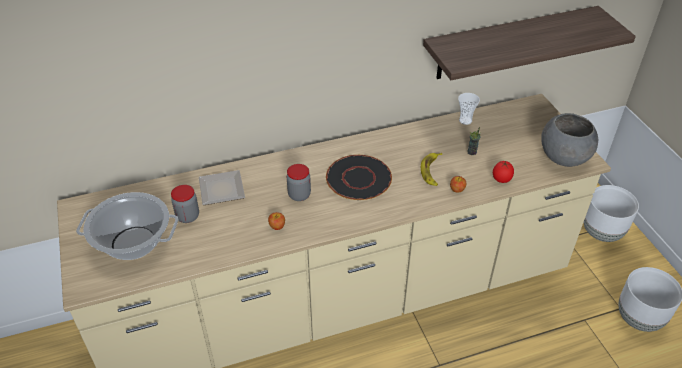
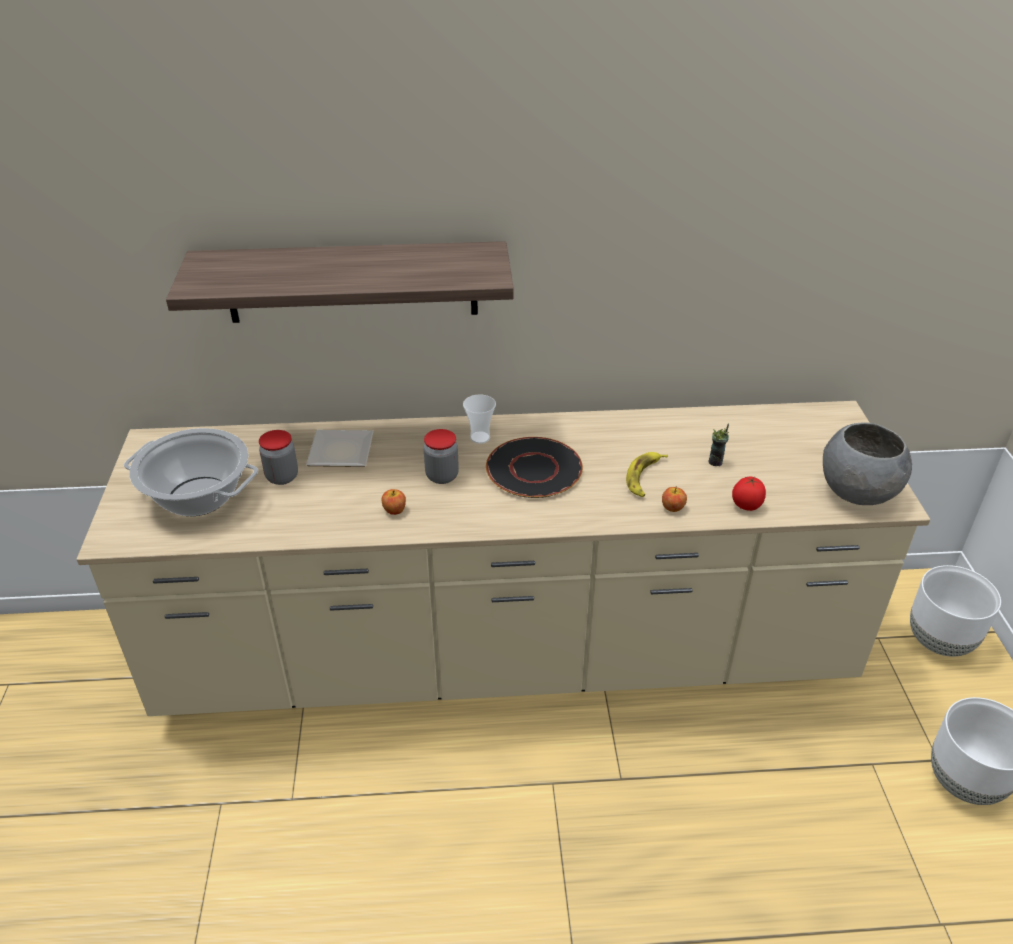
camera: 15 degrees right, 5 degrees down
shelf [423,6,636,80] -> shelf moved to [166,241,514,323]
cup [458,93,480,125] -> cup moved to [463,394,496,444]

